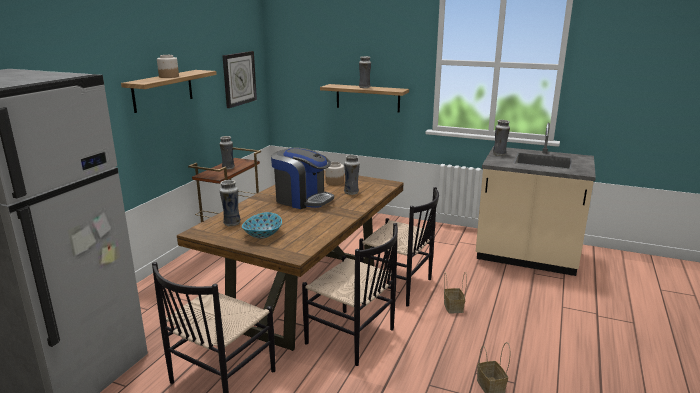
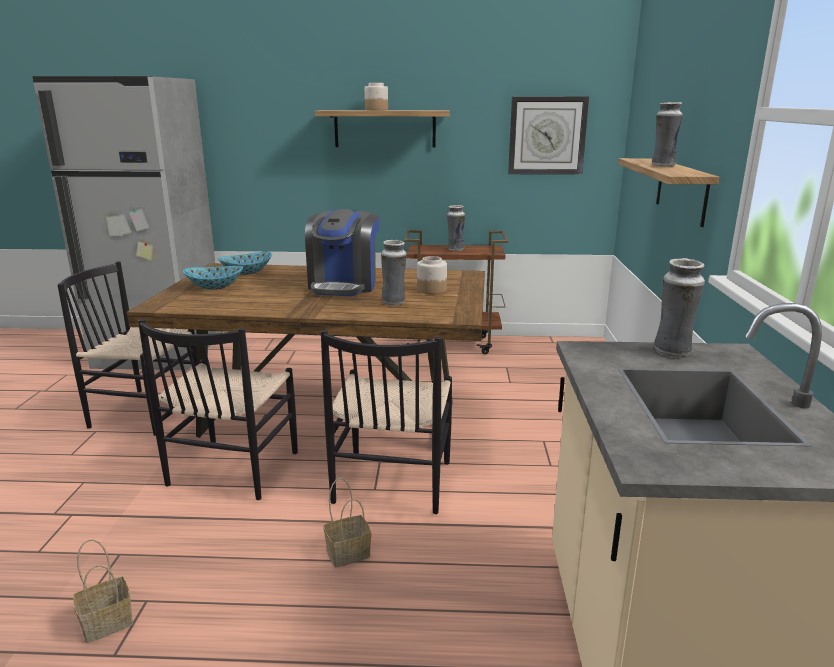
camera: 70 degrees right, 0 degrees up
vase [220,180,241,227] -> bowl [217,252,272,275]

